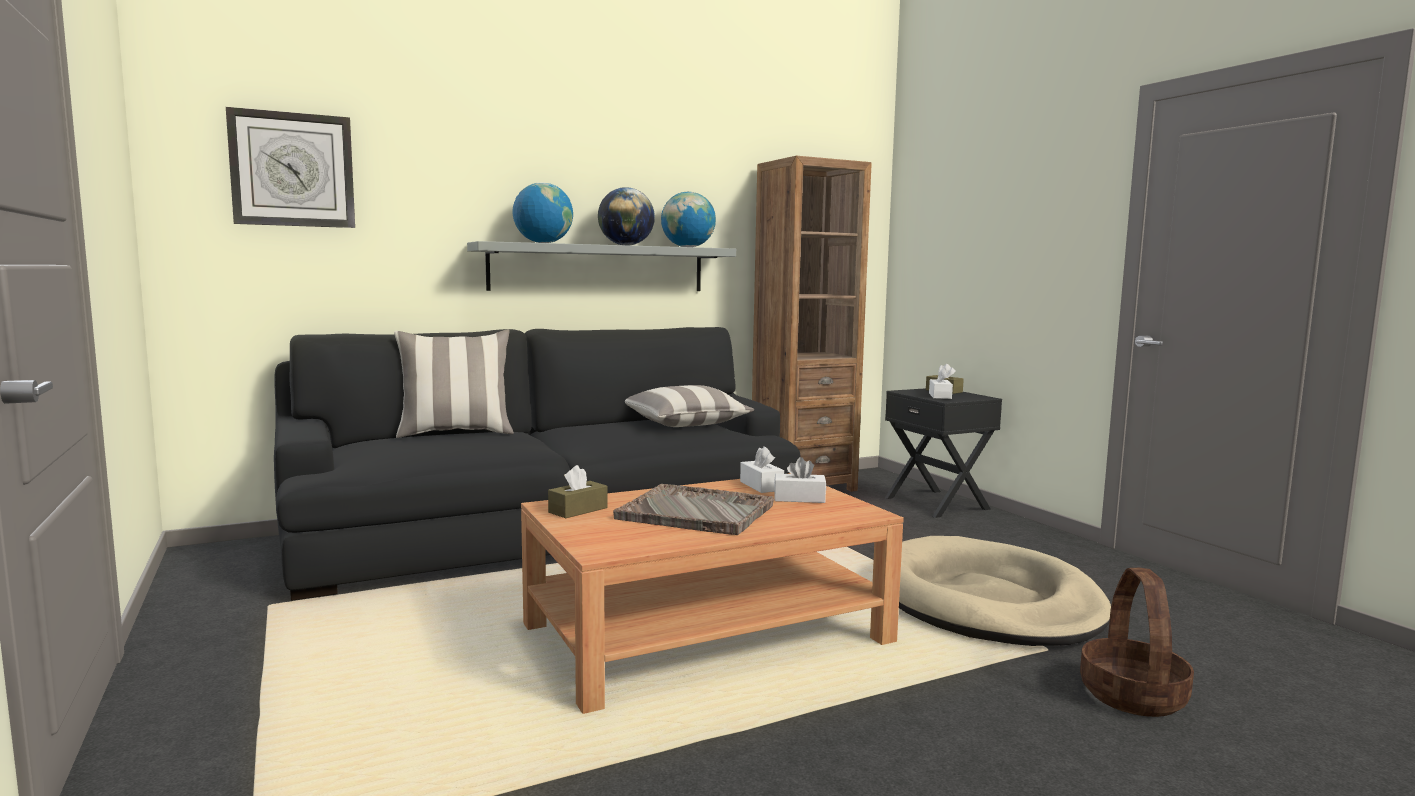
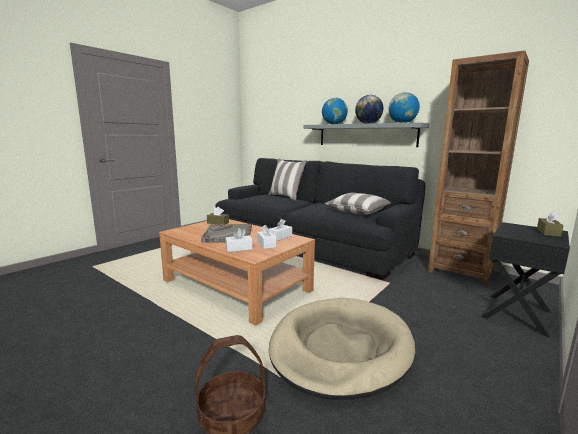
camera: 65 degrees right, 5 degrees up
wall clock [226,107,355,228] -> none
white tissue box [929,368,953,399] -> white tissue box moved to [225,228,253,252]

